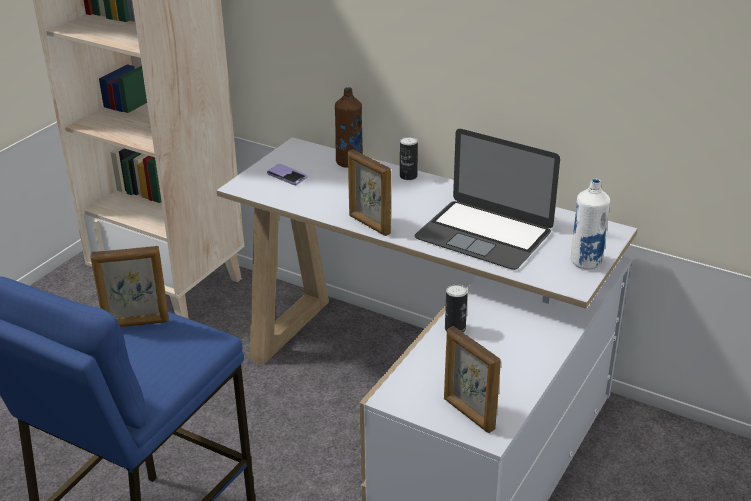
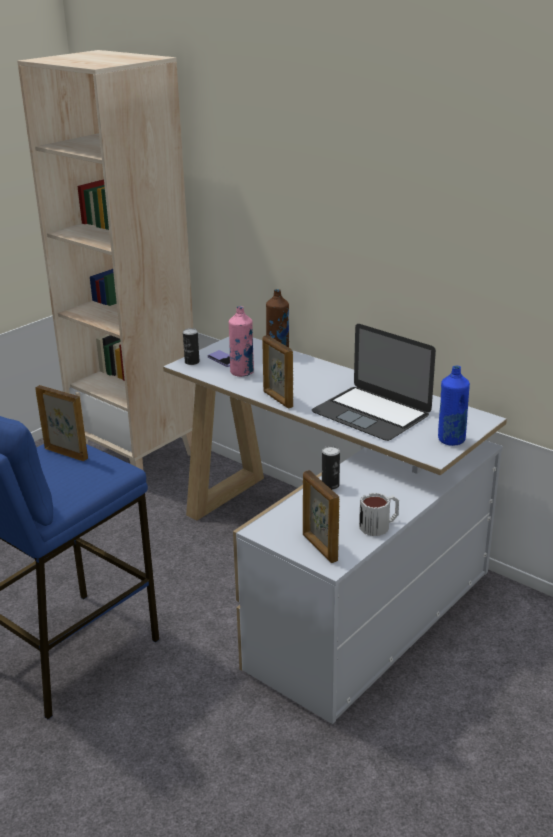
camera: 10 degrees right, 5 degrees down
picture frame [90,246,169,327] -> picture frame turned 150 degrees counterclockwise [35,385,88,461]
can [400,136,418,180] -> can moved to [183,328,200,365]
white bottle [571,178,610,269] -> blue bottle [438,366,470,446]
none -> pink bottle [229,306,254,377]
none -> mug [359,493,399,536]

